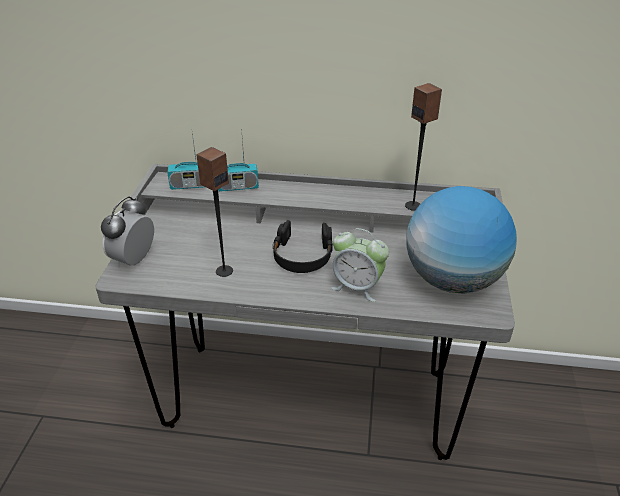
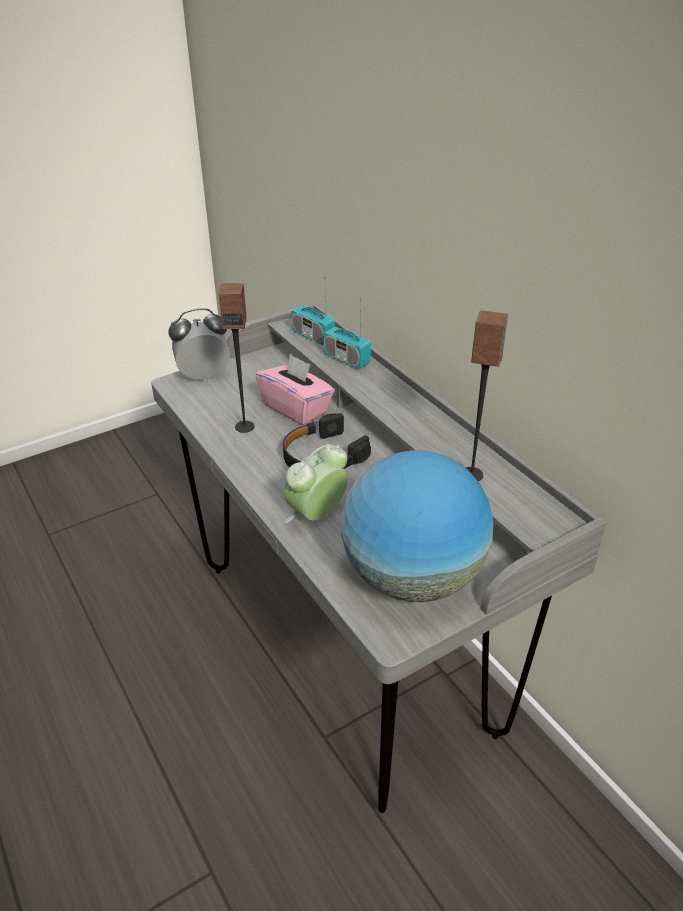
camera: 50 degrees right, 0 degrees up
alarm clock [331,228,389,302] -> alarm clock turned 60 degrees clockwise [284,444,348,523]
none -> pink tissue box [255,354,335,425]

